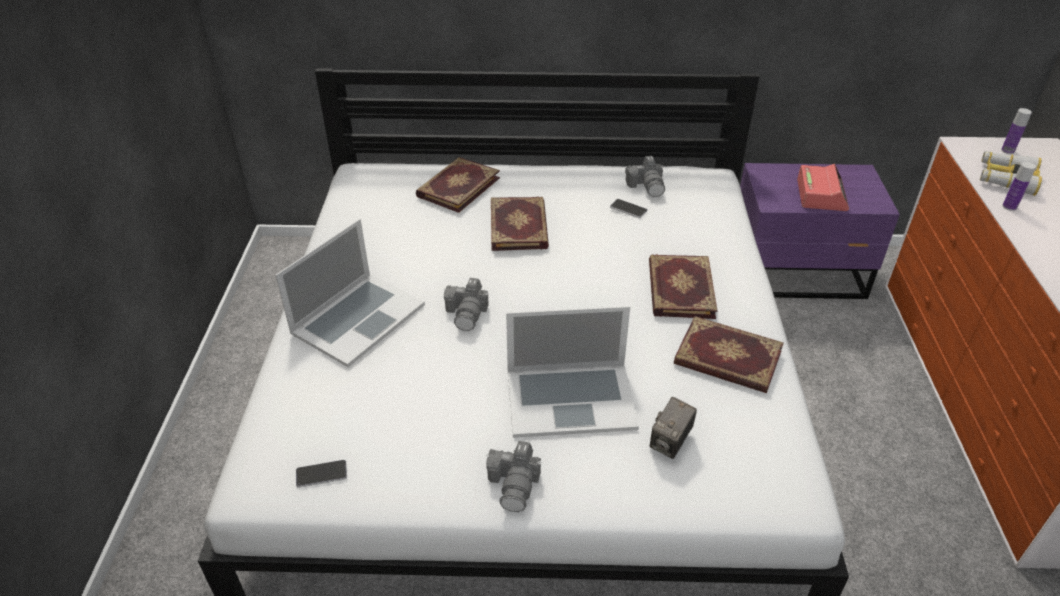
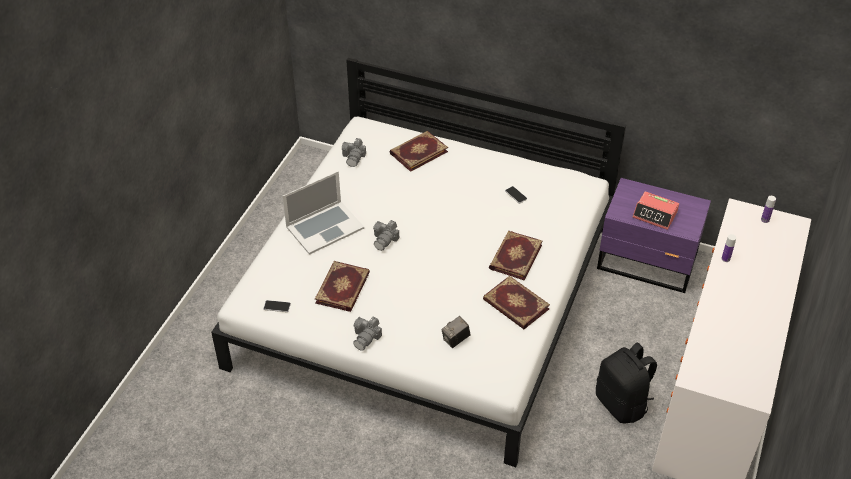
camera: 20 degrees right, 5 degrees up
book [491,197,549,251] -> book moved to [315,261,370,312]
laptop [506,306,639,438] -> none
camera [625,156,665,197] -> camera moved to [342,138,366,167]
alarm clock [797,164,849,211] -> alarm clock turned 90 degrees clockwise [633,191,679,230]
binoculars [980,151,1042,196] -> none
none -> black backpack [596,342,657,423]

